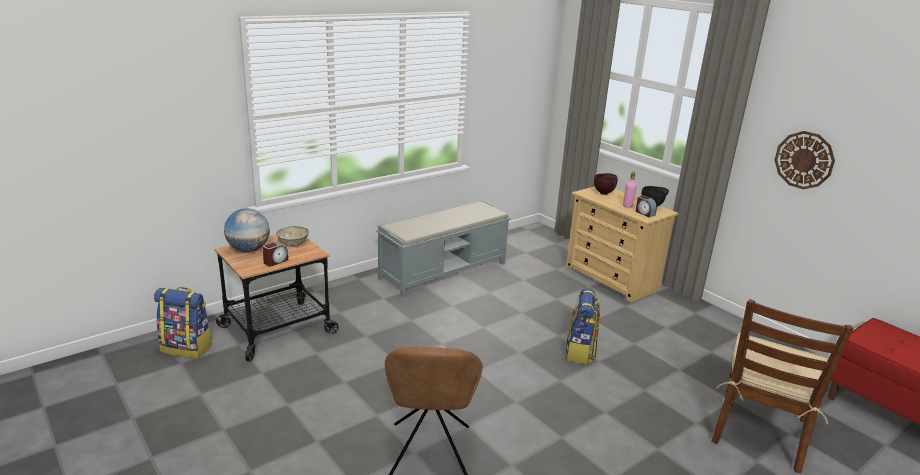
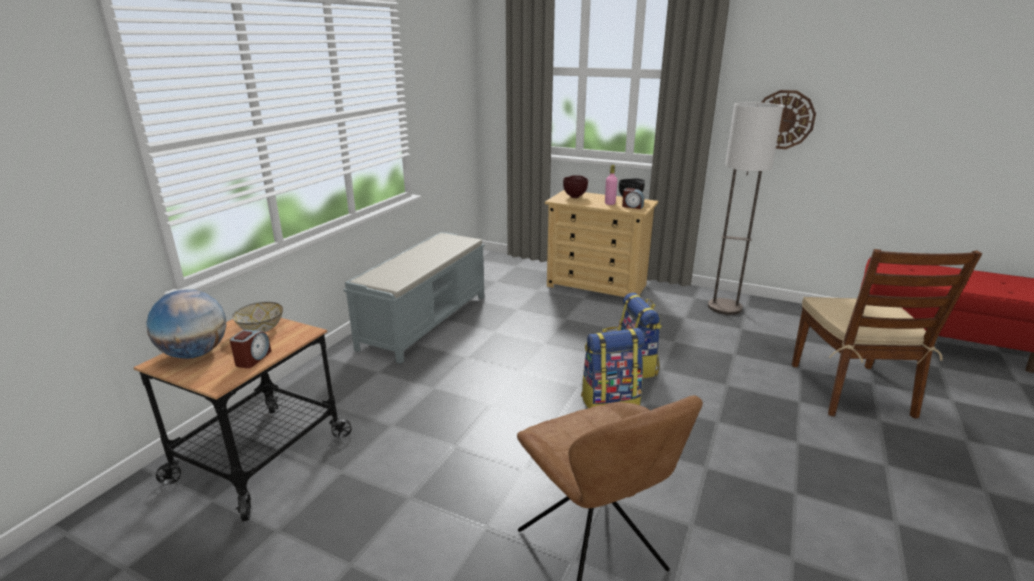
camera: 25 degrees left, 0 degrees up
backpack [154,287,212,358] -> backpack moved to [581,327,645,408]
none -> floor lamp [708,102,783,315]

